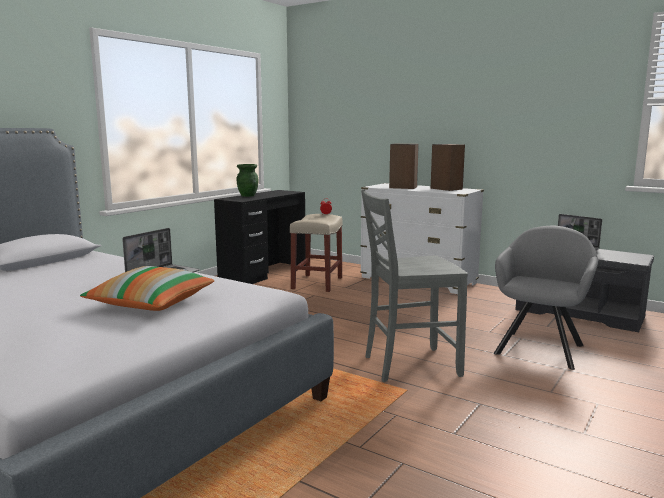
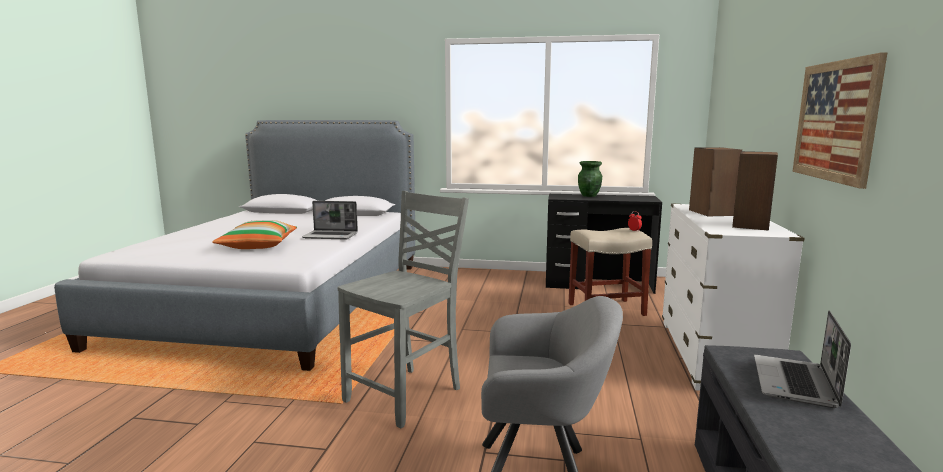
camera: 65 degrees right, 0 degrees up
grey chair [361,190,468,382] -> grey chair turned 75 degrees clockwise [338,191,469,429]
none -> picture [792,52,888,189]

